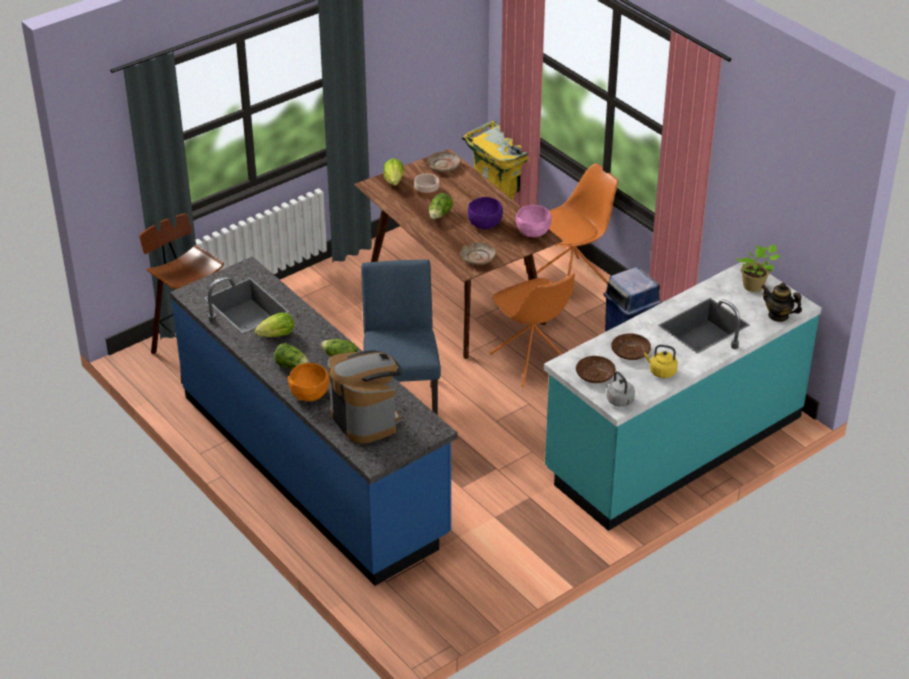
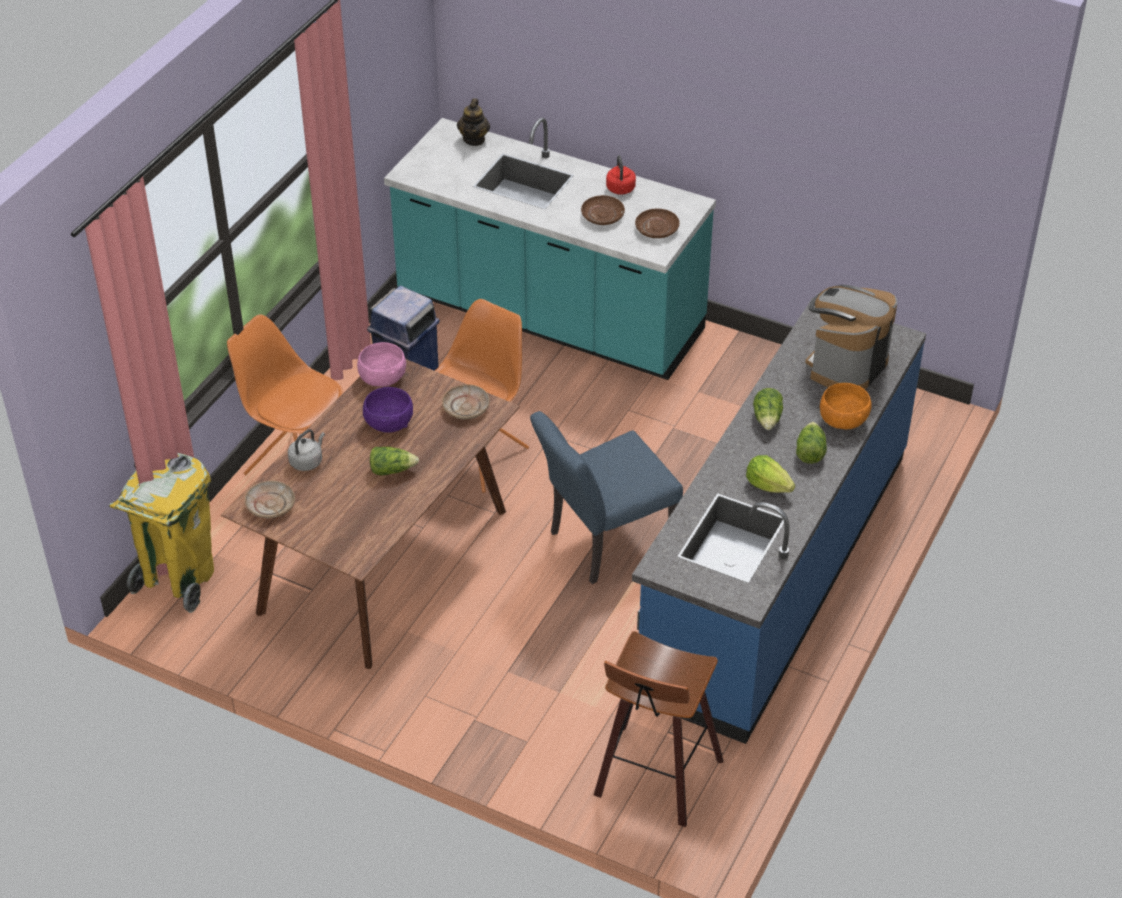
camera: 115 degrees left, 5 degrees up
lettuce [383,158,404,186] -> none
bowl [414,174,439,197] -> none
grey kettle [607,371,635,407] -> grey kettle moved to [288,429,325,471]
yellow kettle [644,345,678,378] -> red kettle [606,155,636,195]
potted plant [735,244,781,292] -> none

